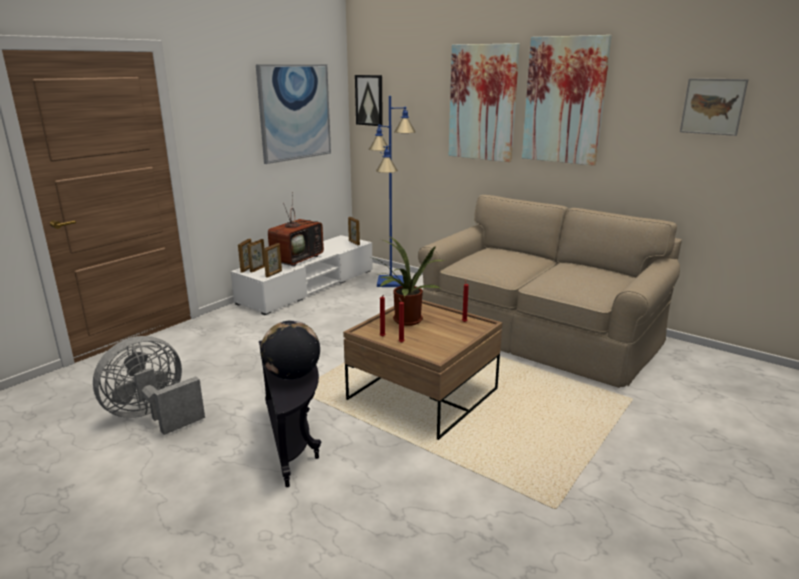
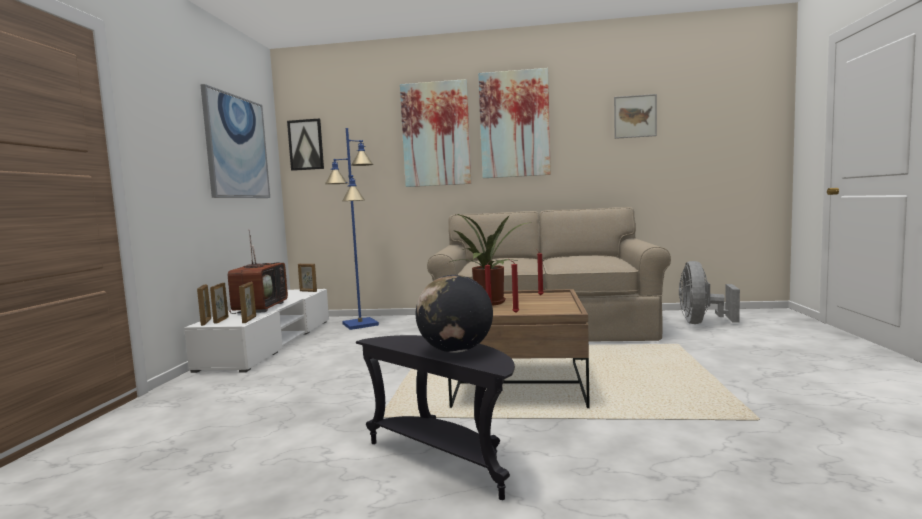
camera: 30 degrees left, 15 degrees down
grey fan [93,336,205,435] -> grey fan moved to [679,261,740,324]

